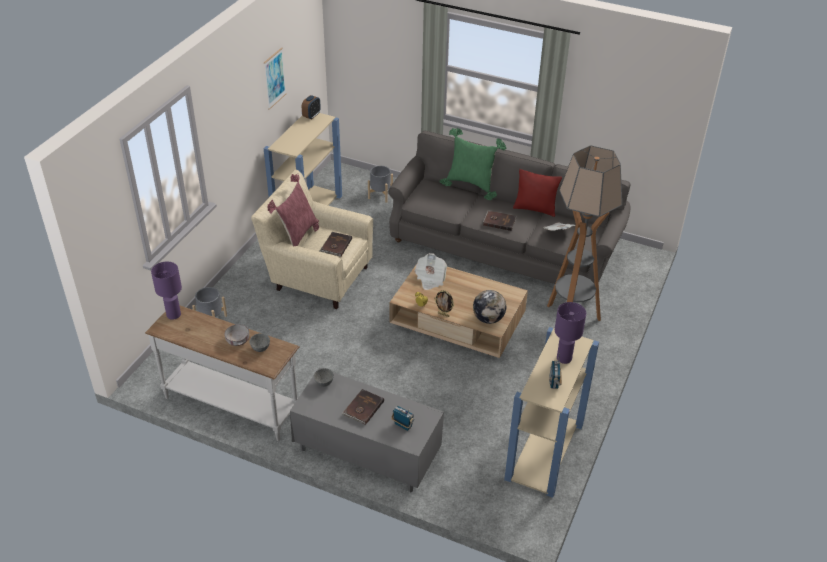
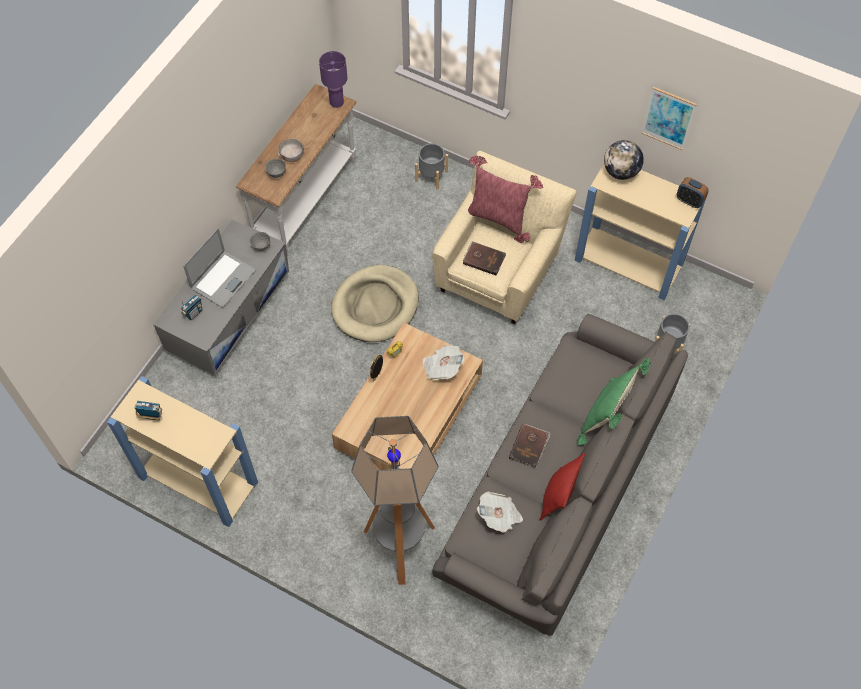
camera: 95 degrees right, 20 degrees up
brown book [341,389,384,425] -> laptop [183,229,255,307]
globe [473,290,506,324] -> globe moved to [604,140,644,180]
purple table lamp [555,302,586,364] -> none
none -> beige dog bed [331,265,419,342]

